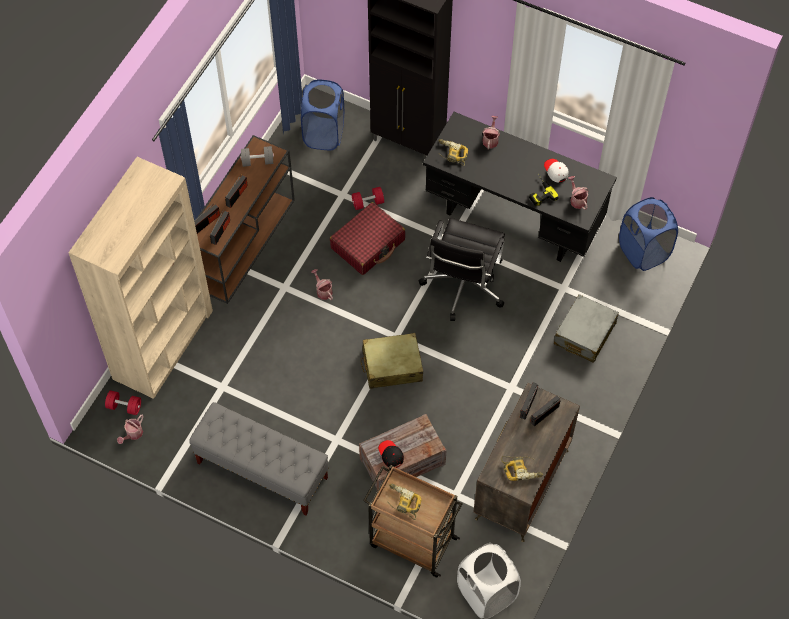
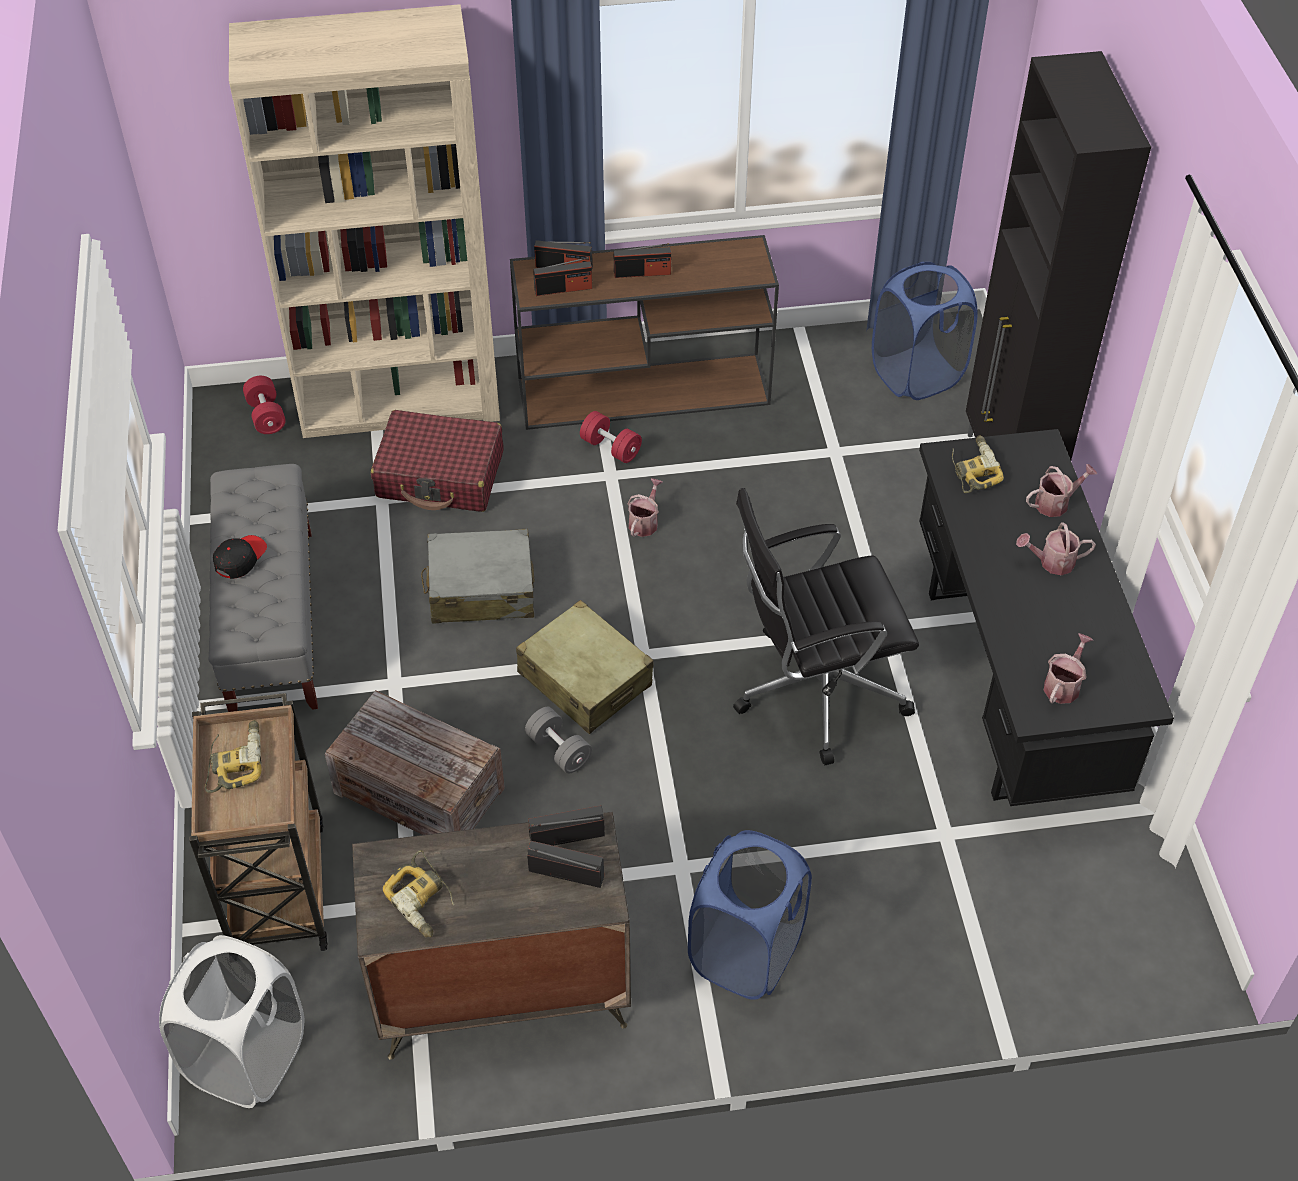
camera: 55 degrees right, 10 degrees down
watering can [117,415,144,444] -> watering can moved to [1016,522,1096,575]
grey dumbbell [240,146,274,167] -> grey dumbbell moved to [525,707,592,773]
red suitcase [330,202,405,275] -> red suitcase moved to [371,410,503,512]
red dumbbell [352,187,384,210] -> red dumbbell moved to [580,411,642,463]
black cap [378,440,404,468] -> black cap moved to [213,535,267,579]
power drill [529,173,559,206] -> none
white cap [544,159,569,182] -> none
grey suitcase [554,294,619,363] -> grey suitcase moved to [421,529,535,624]
blue laundry basket [619,197,678,271] -> blue laundry basket moved to [688,830,812,1000]

